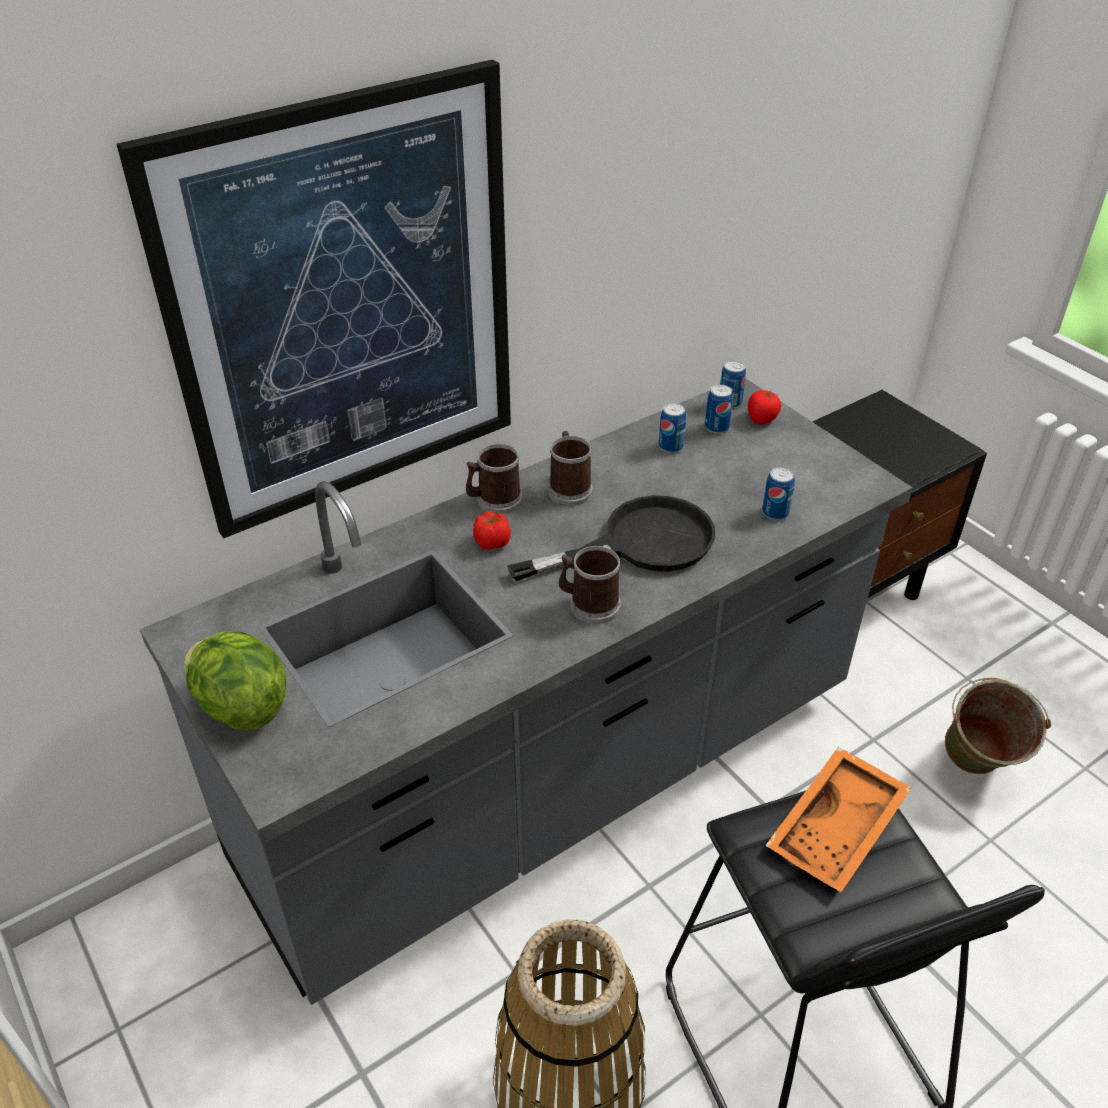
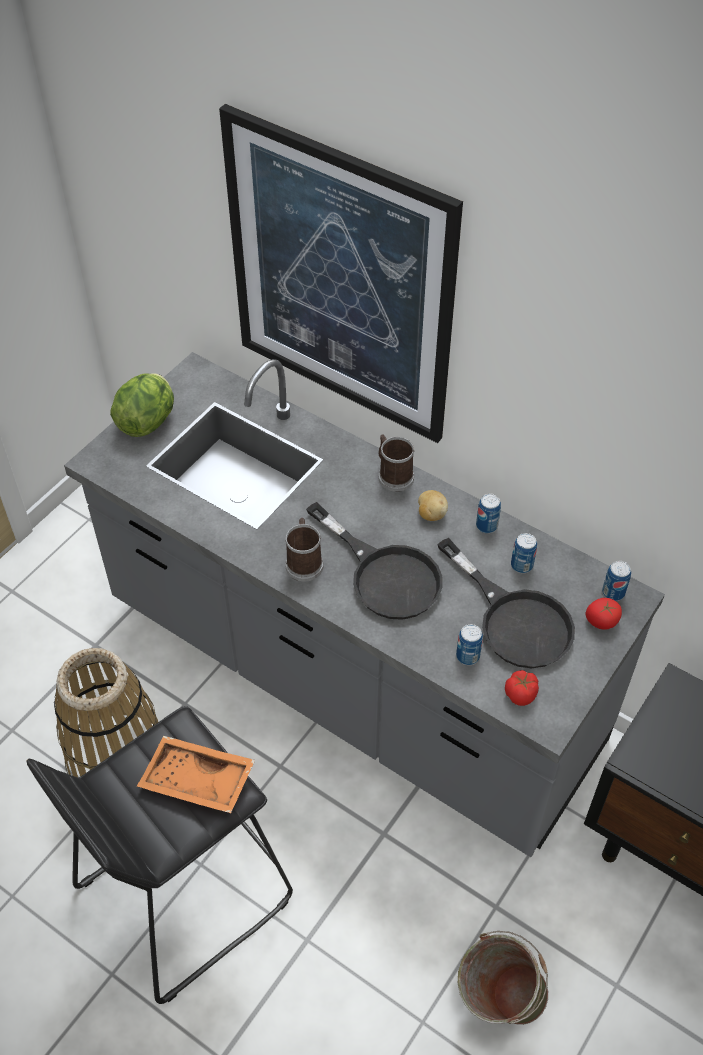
camera: 70 degrees right, 10 degrees up
tomato [473,511,511,550] -> tomato moved to [505,670,539,706]
mug [548,431,593,506] -> potato [418,490,448,521]
can [705,384,733,434] -> can moved to [476,494,501,533]
none -> black frying pan [437,538,575,668]

